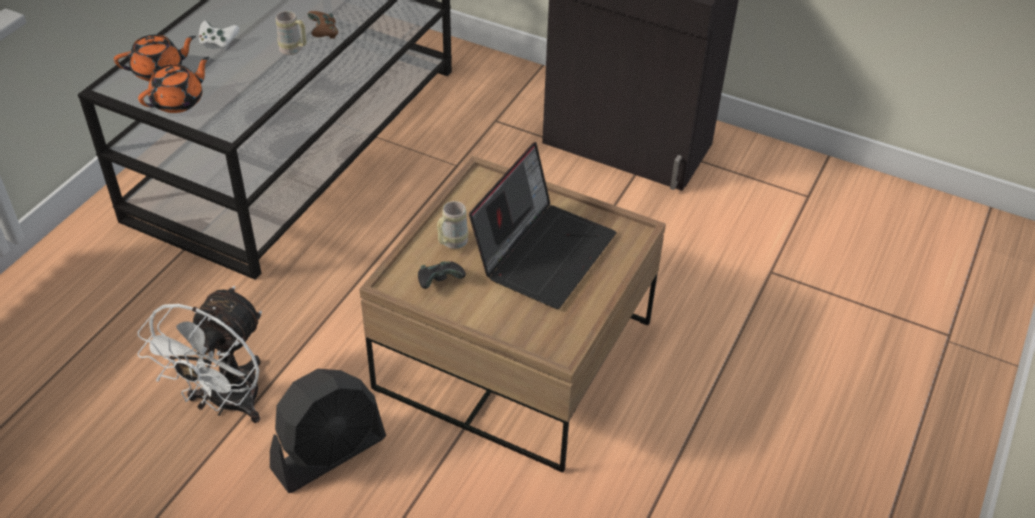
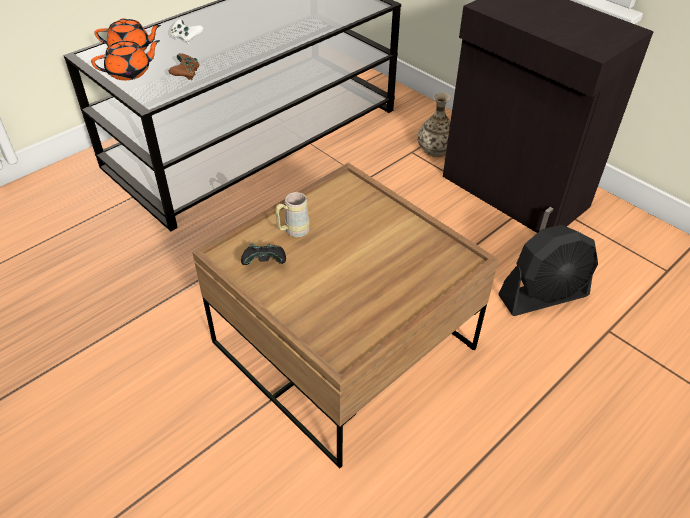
camera: 20 degrees right, 0 degrees up
white fan [137,286,262,423] -> none
black fan [270,369,386,493] -> black fan moved to [498,225,598,316]
beige mug [276,11,307,55] -> none
brown game controller [307,11,338,39] -> brown game controller moved to [169,53,199,80]
laptop [469,142,617,309] -> none
none -> vase [417,92,451,157]

